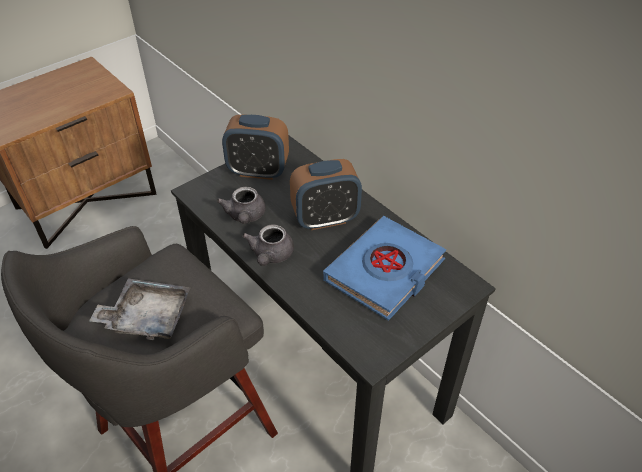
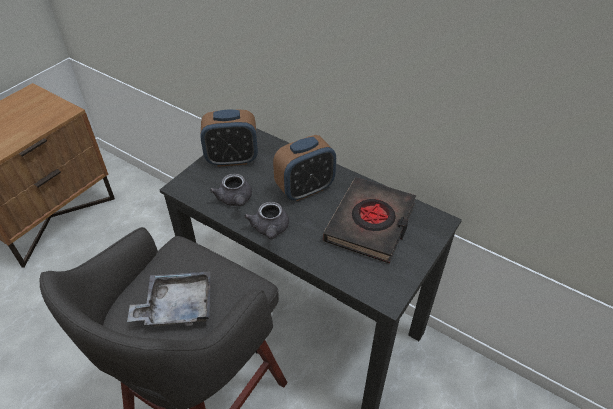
camera: 15 degrees left, 0 degrees up
blue book [323,216,446,321] -> black book [323,178,416,263]

